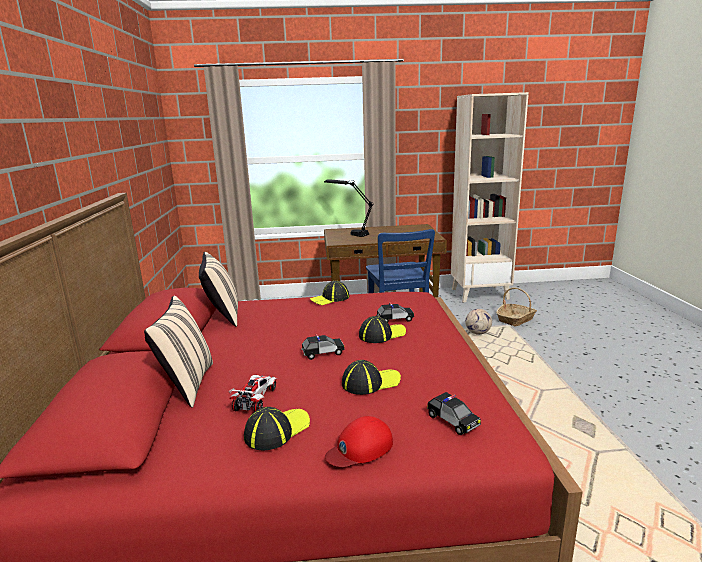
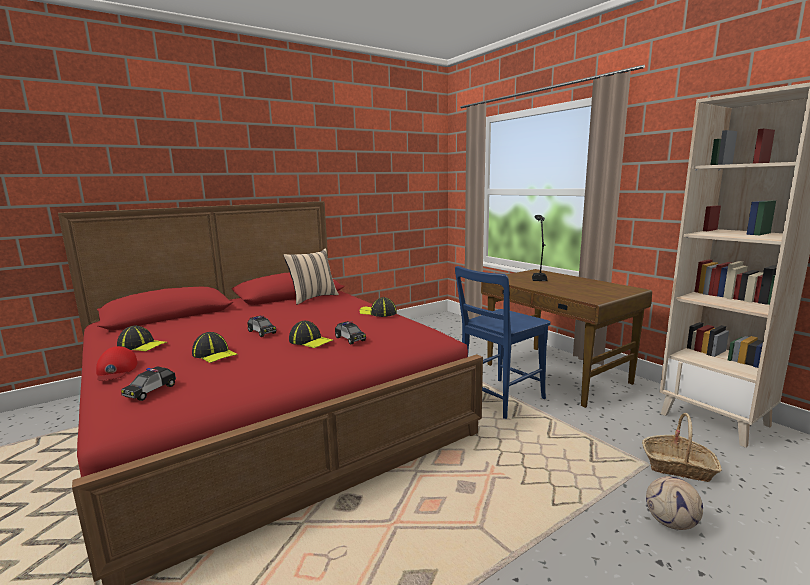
camera: 60 degrees right, 5 degrees down
beige pillow [144,296,213,408] -> none
toy car [228,375,277,412] -> none
red cap [325,416,393,467] -> red cap turned 135 degrees counterclockwise [96,346,137,381]
football [465,309,492,335] -> football moved to [646,476,703,530]

